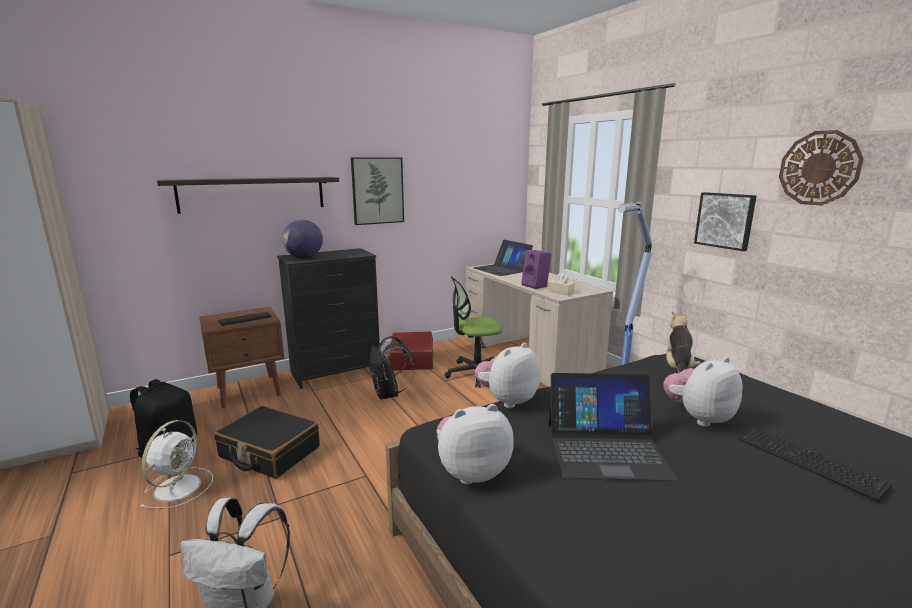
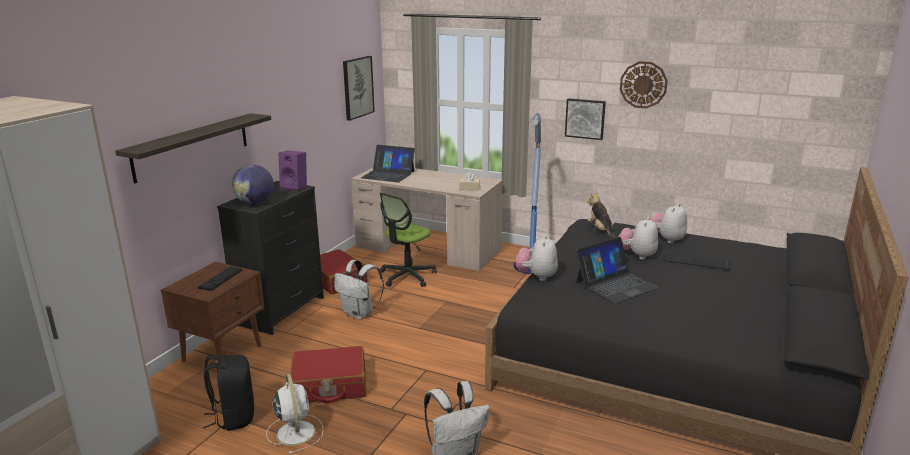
camera: 35 degrees left, 5 degrees up
black suitcase [214,406,320,479] -> red suitcase [290,346,366,403]
picture [351,157,404,225] -> picture moved to [343,56,375,121]
black backpack [369,336,415,400] -> white backpack [334,260,384,319]
plush toy [437,404,514,485] -> plush toy moved to [649,204,687,243]
purple speaker [521,250,552,289] -> purple speaker moved to [279,150,307,191]

